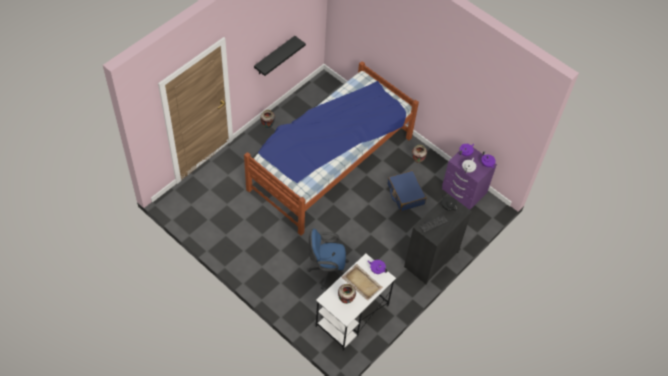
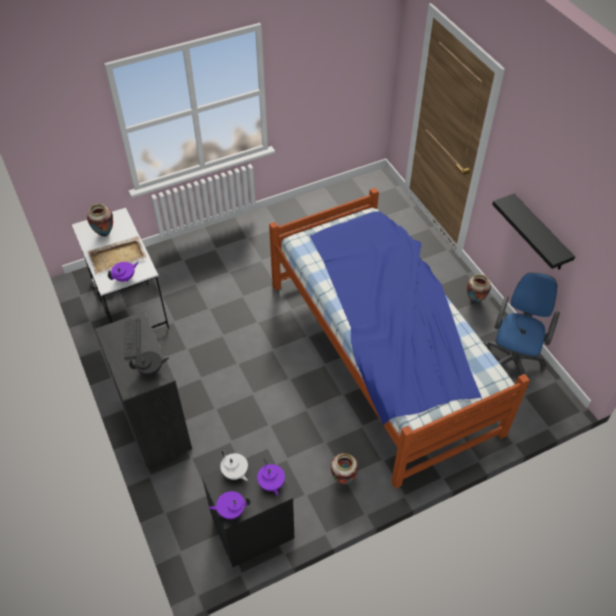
camera: 115 degrees right, 5 degrees down
blue office chair [308,229,349,289] -> blue office chair moved to [485,272,560,388]
blue suitcase [388,170,426,211] -> none
purple nightstand [442,143,497,210] -> black nightstand [202,449,294,567]

